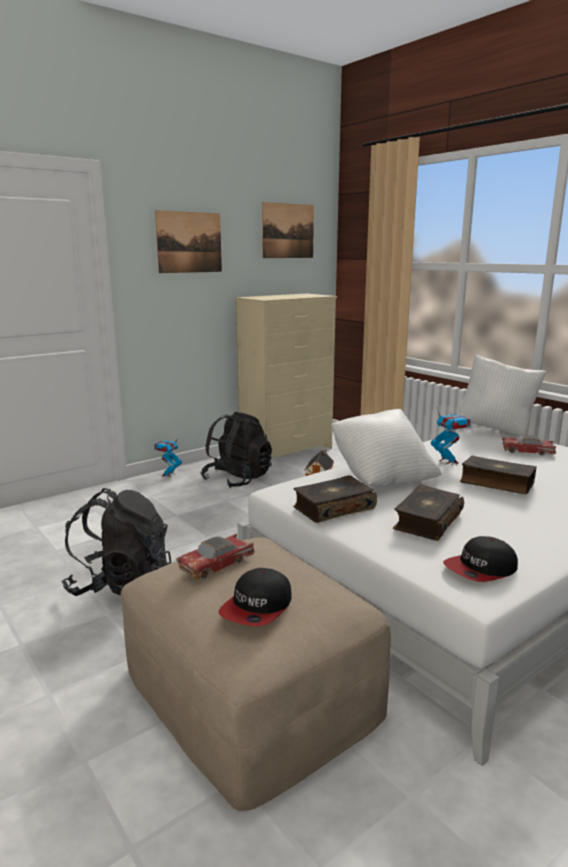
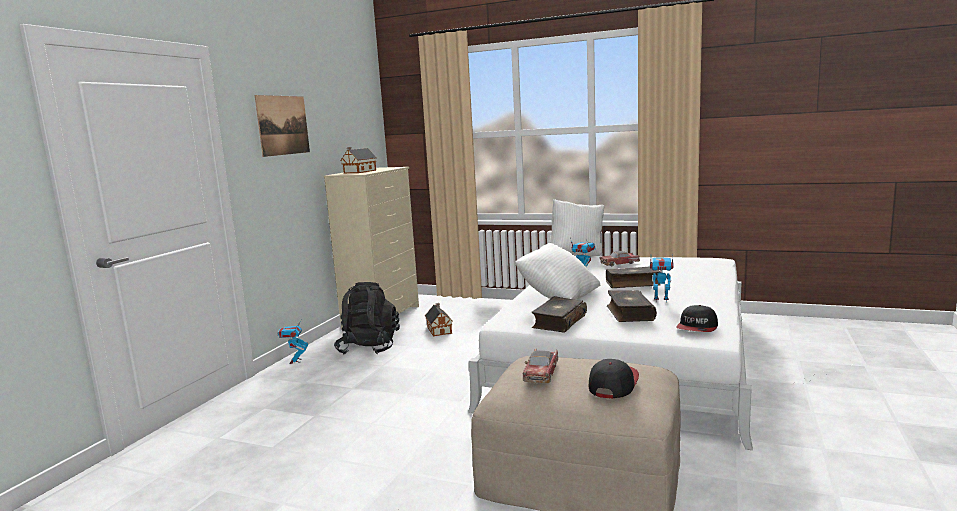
camera: 30 degrees left, 5 degrees down
black backpack [61,488,172,596] -> none
cap [219,568,292,626] -> cap turned 150 degrees counterclockwise [589,359,639,398]
picture [262,202,314,258] -> none
none -> toy house [340,147,377,173]
none -> toy robot [650,254,673,303]

